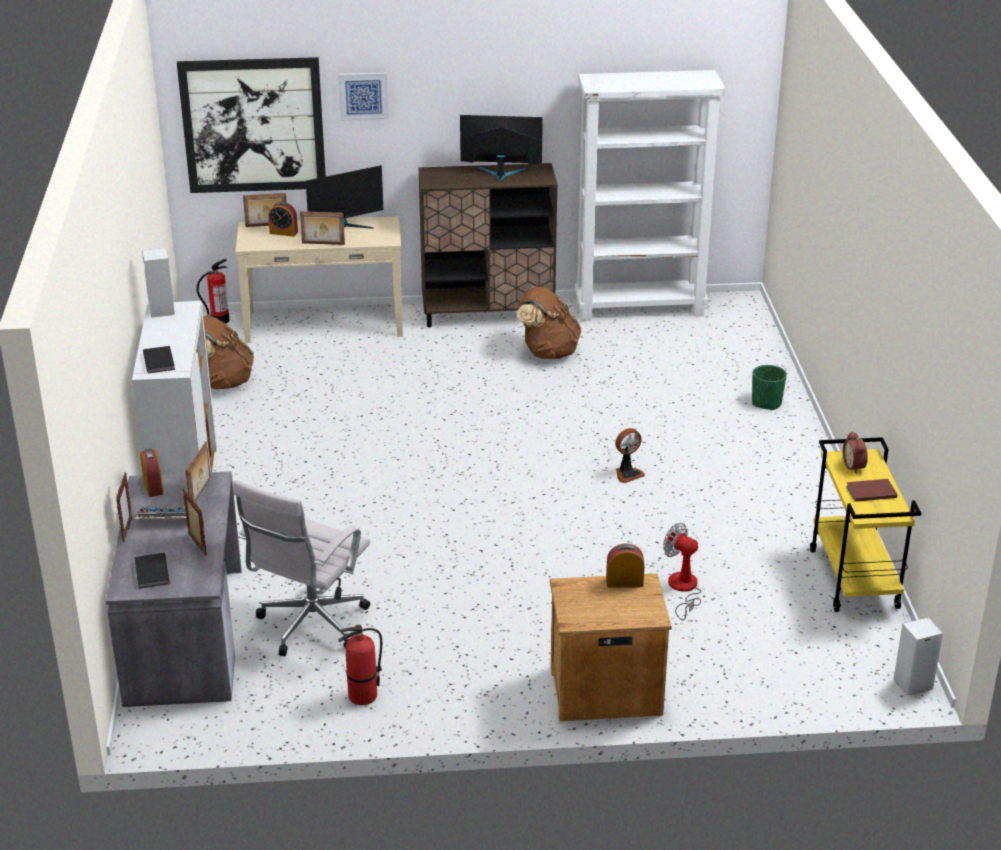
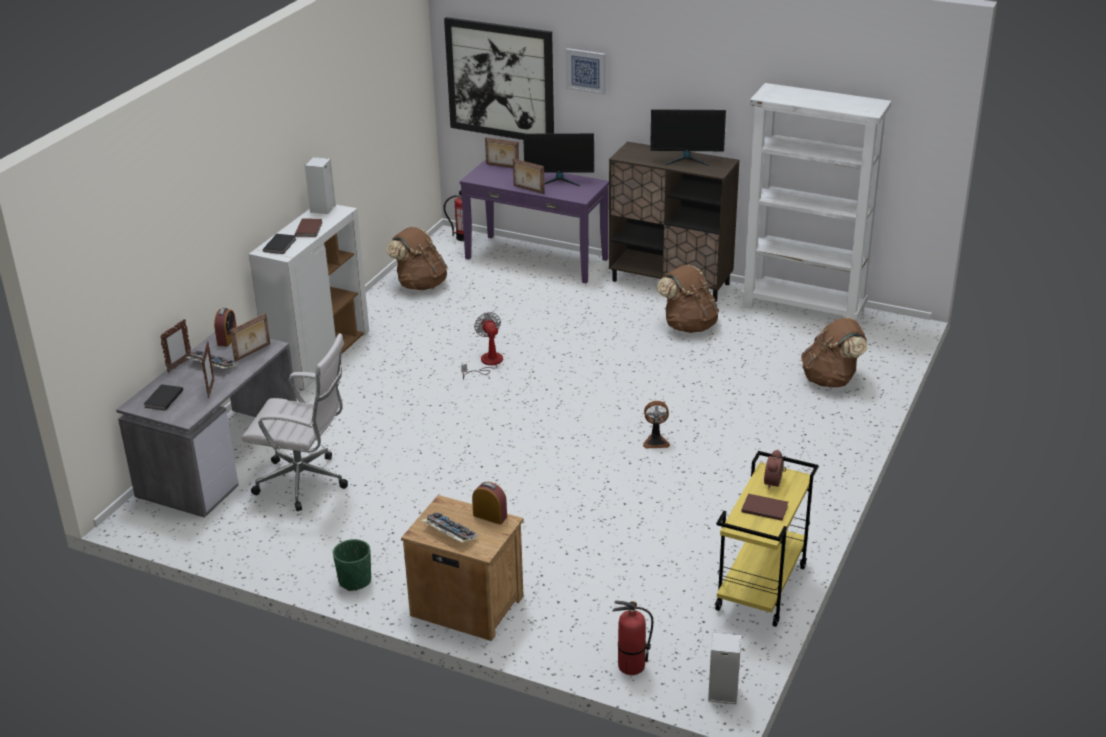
camera: 30 degrees right, 0 degrees up
white office chair [233,480,370,656] -> white office chair turned 135 degrees counterclockwise [242,333,348,511]
beige console table [235,216,403,343] -> purple console table [460,159,609,283]
alarm clock [268,202,298,237] -> none
fire extinguisher [339,624,382,705] -> fire extinguisher moved to [613,601,653,675]
monitor [460,115,543,182] -> monitor turned 150 degrees clockwise [650,109,726,166]
fan [663,523,702,620] -> fan moved to [461,312,503,380]
green planter [752,365,787,411] -> green planter moved to [333,539,371,591]
none -> brown book [295,219,323,237]
none -> keyboard [421,512,478,542]
none -> brown backpack [801,318,868,387]

